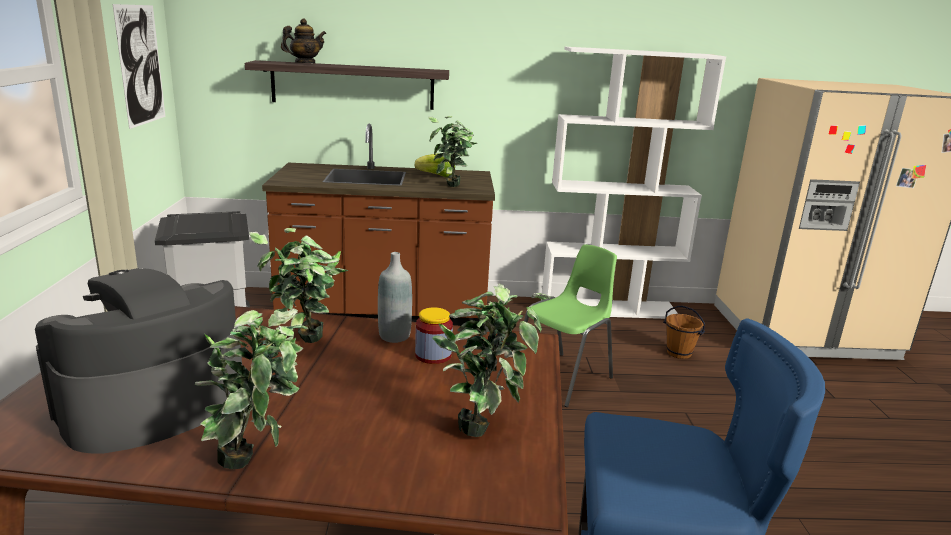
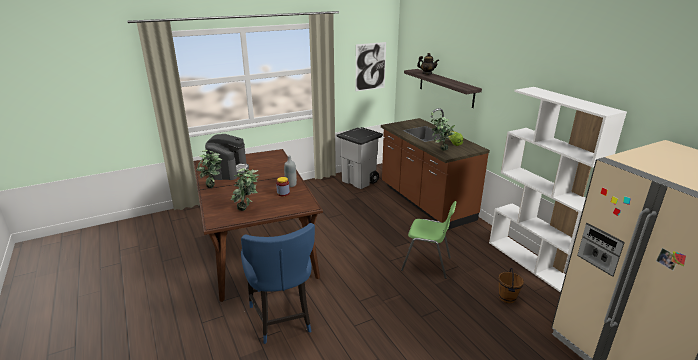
camera: 65 degrees right, 5 degrees up
coffee machine [35,268,242,454] -> coffee machine turned 75 degrees clockwise [205,134,249,180]
potted plant [249,228,349,343] -> none

